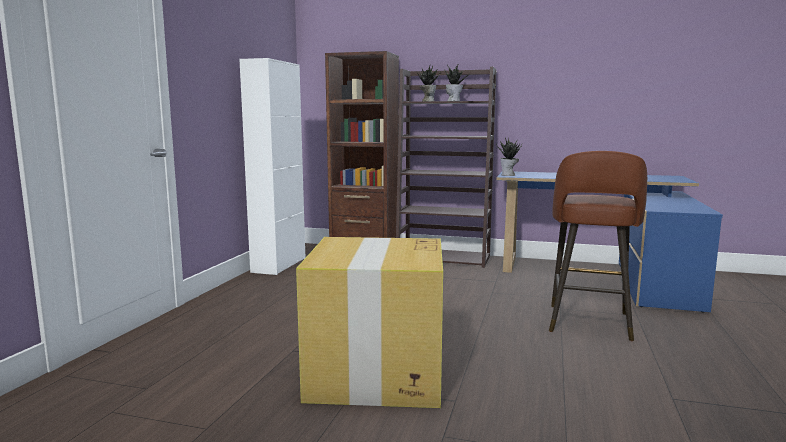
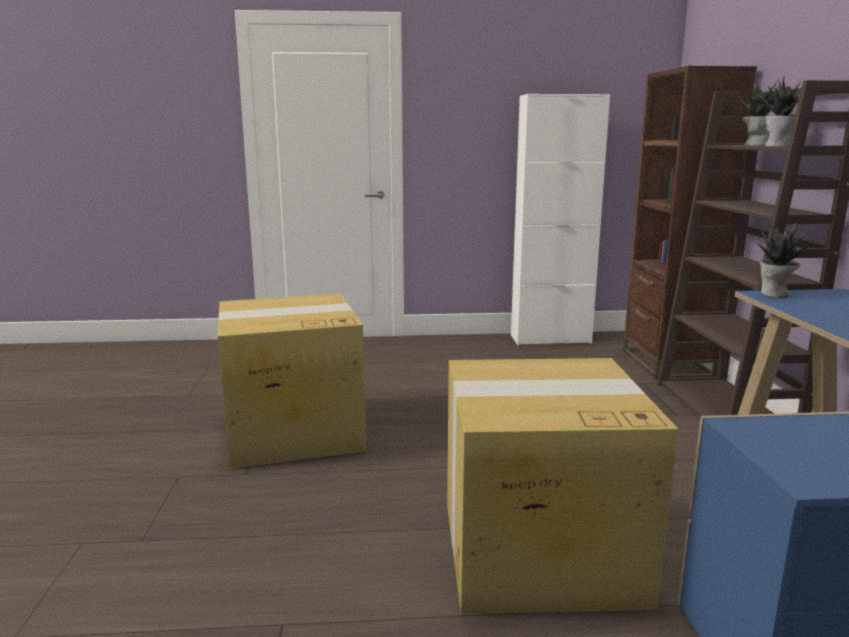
camera: 70 degrees right, 5 degrees up
brown stool [549,151,647,341] -> cardboard box [447,358,678,615]

